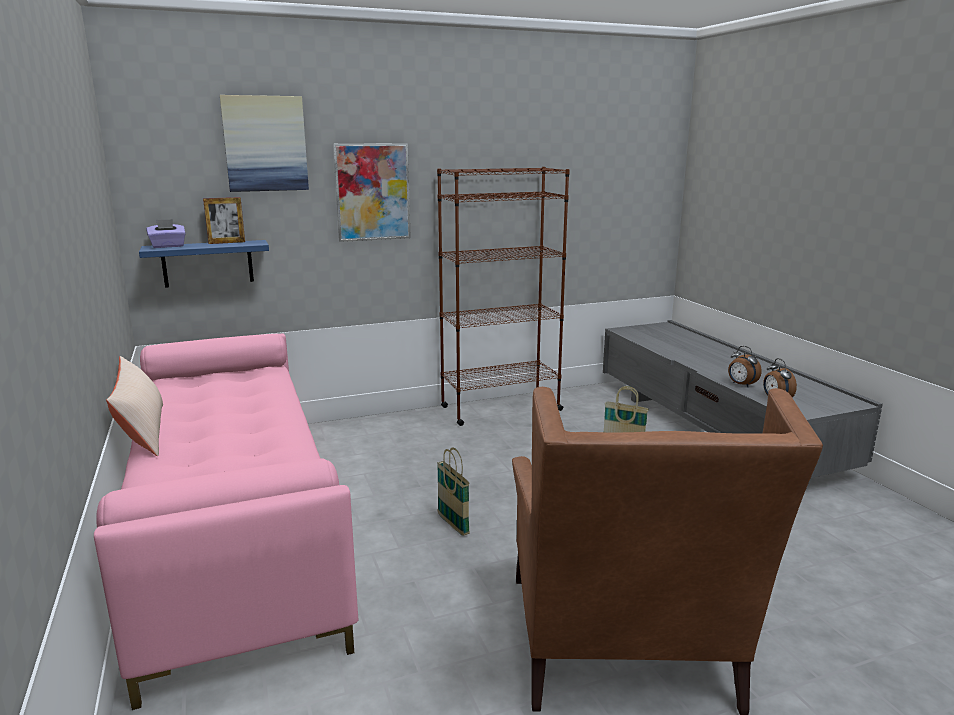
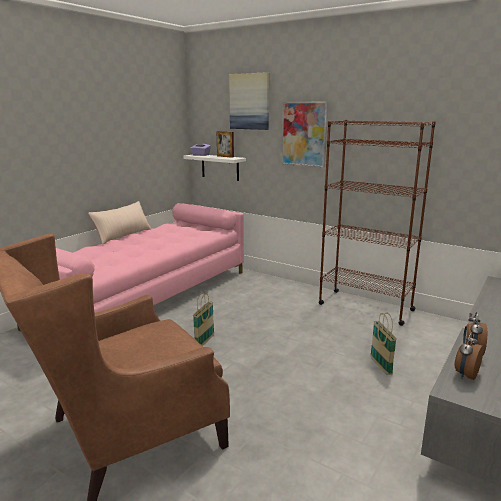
camera: 55 degrees right, 0 degrees up
blue shelf [139,240,269,288] -> white shelf [183,155,246,181]

